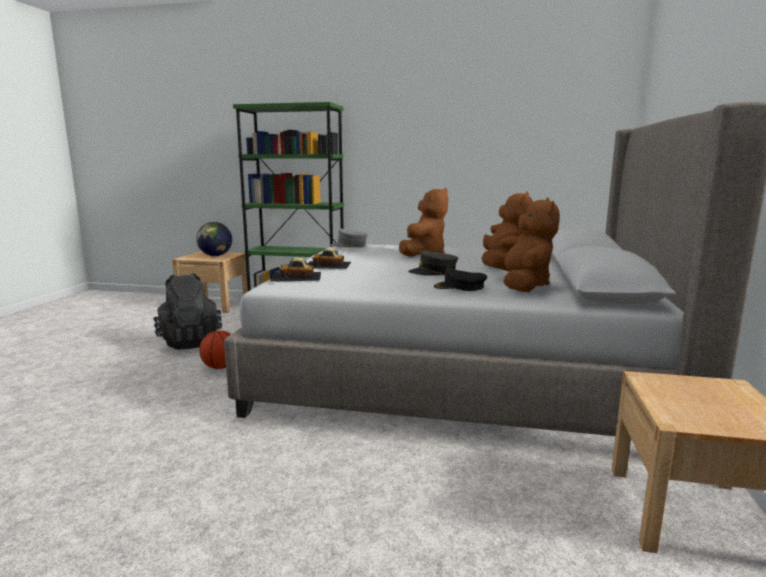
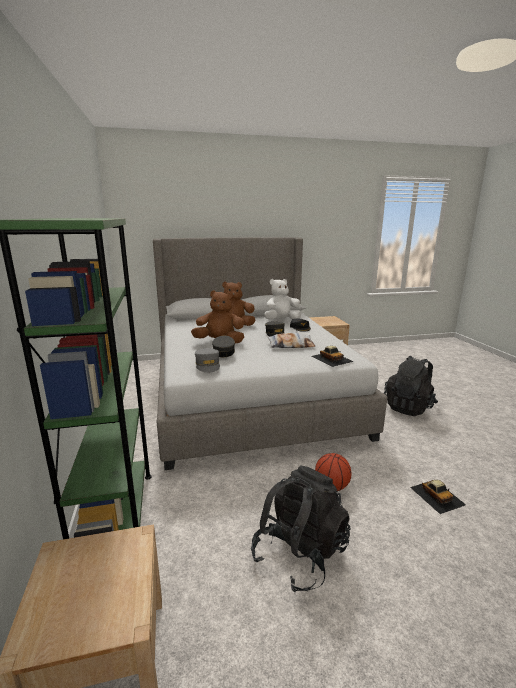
camera: 115 degrees left, 5 degrees up
globe [196,222,232,256] -> none
toy car [308,248,351,269] -> toy car moved to [410,480,466,514]
brown plush toy [490,198,560,292] -> white plush toy [264,279,301,319]
none -> grey cap [212,336,235,357]
none -> pillow [267,333,315,348]
none -> black backpack [384,356,438,416]

